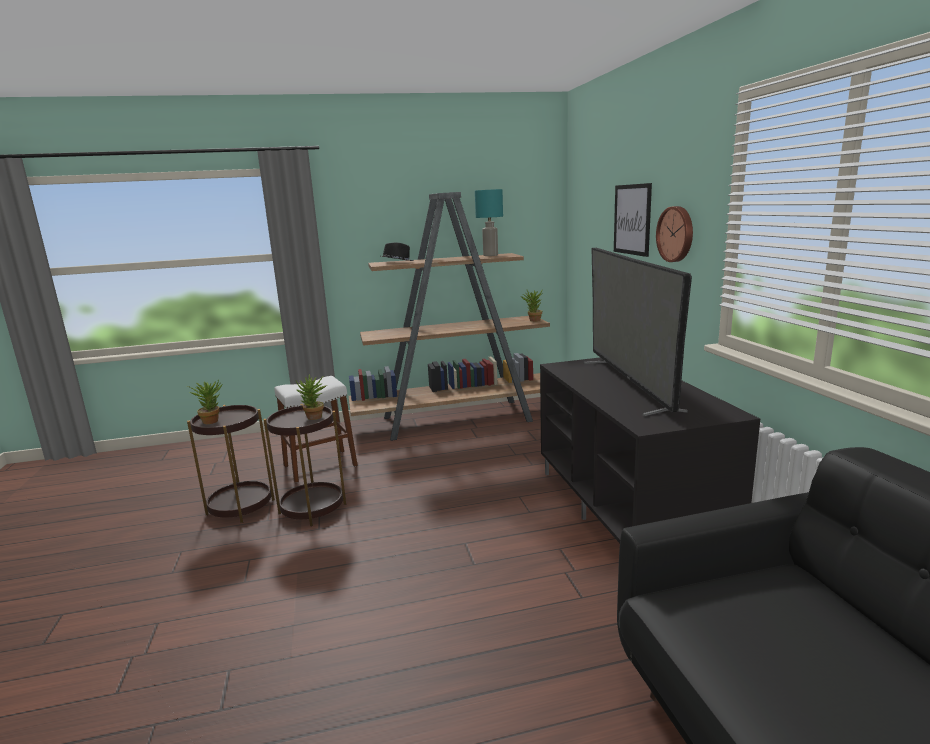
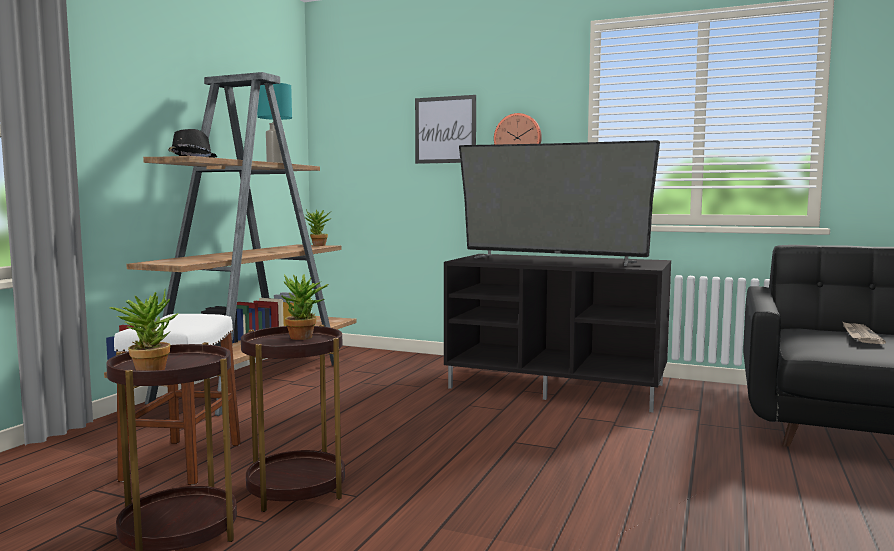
camera: 55 degrees left, 10 degrees down
none -> newspaper [842,321,886,344]

